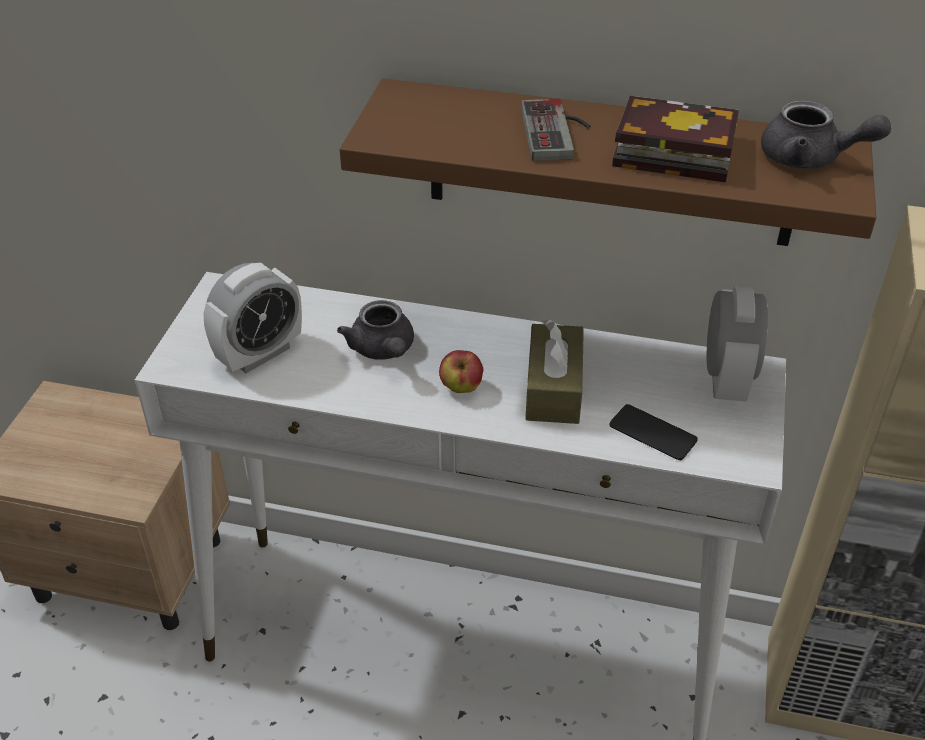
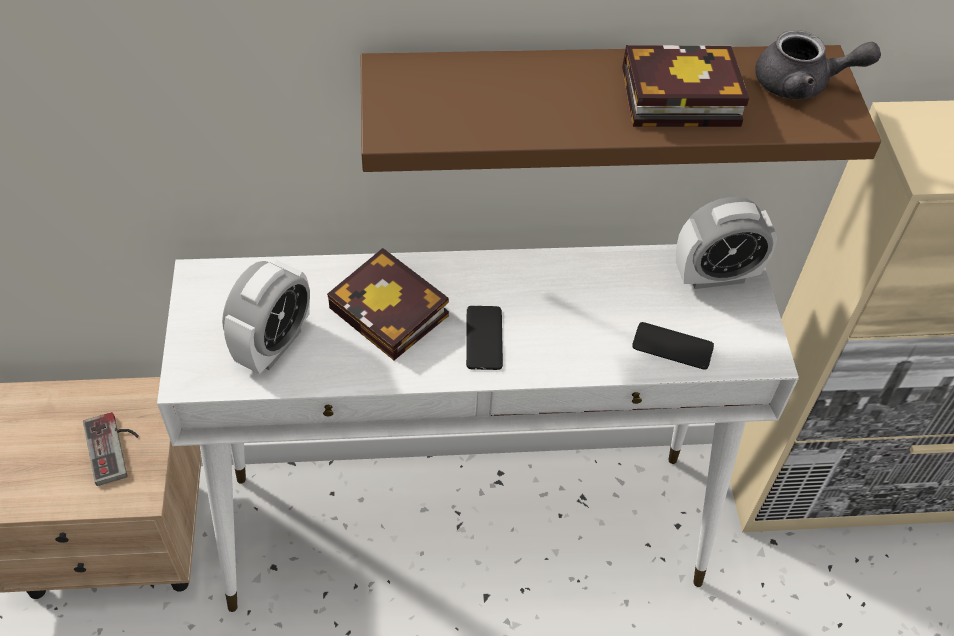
camera: 20 degrees left, 10 degrees up
grey teapot [337,300,414,360] -> book [327,248,449,360]
apple [439,350,483,393] -> phone [466,306,503,370]
game controller [521,99,591,161] -> game controller moved to [83,412,139,486]
brown tissue box [525,319,584,424] -> none
alarm clock [707,286,768,402] -> alarm clock turned 90 degrees clockwise [676,197,777,289]

